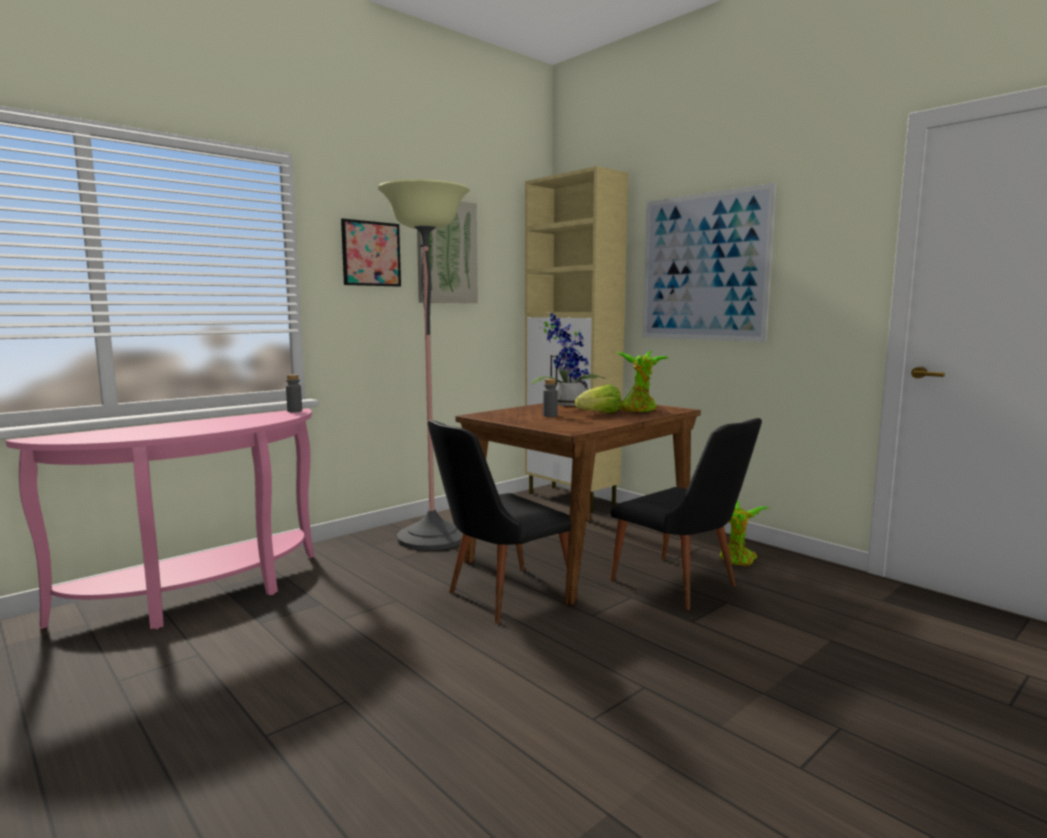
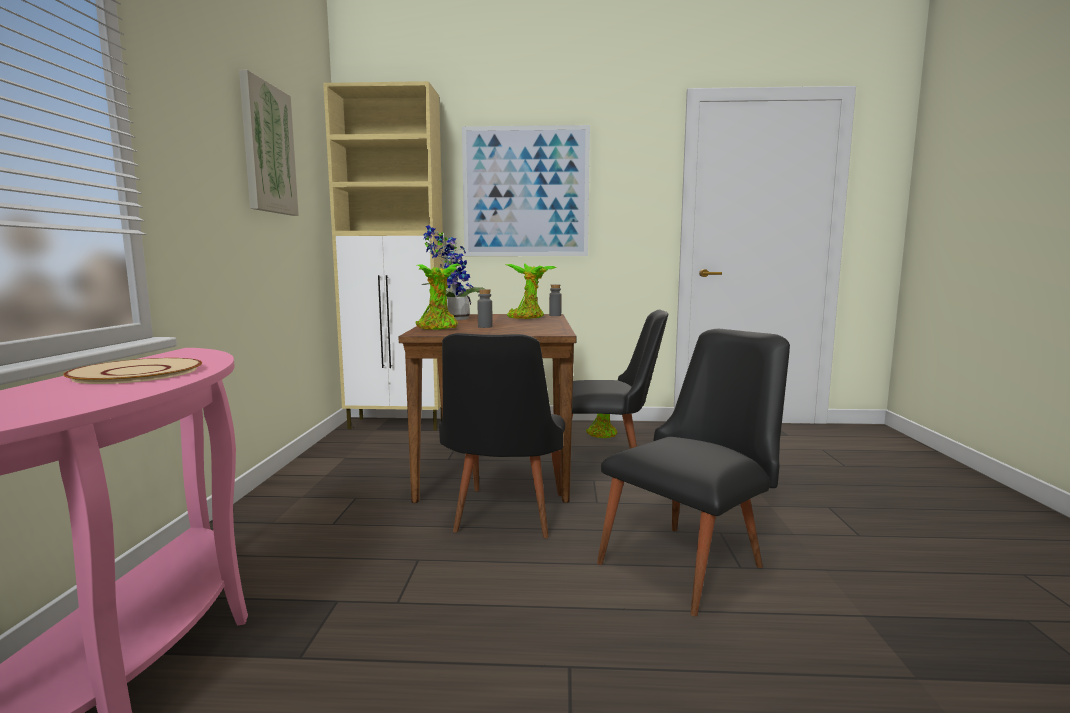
camera: 45 degrees left, 0 degrees up
grey bottle [286,374,302,412] -> grey bottle moved to [549,284,562,316]
picture [341,218,401,287] -> none
floor lamp [378,179,470,551] -> none
lettuce [575,384,621,413] -> none
none -> beige plate [63,358,202,384]
none -> potted plant [416,264,460,330]
none -> black chair [597,329,790,616]

